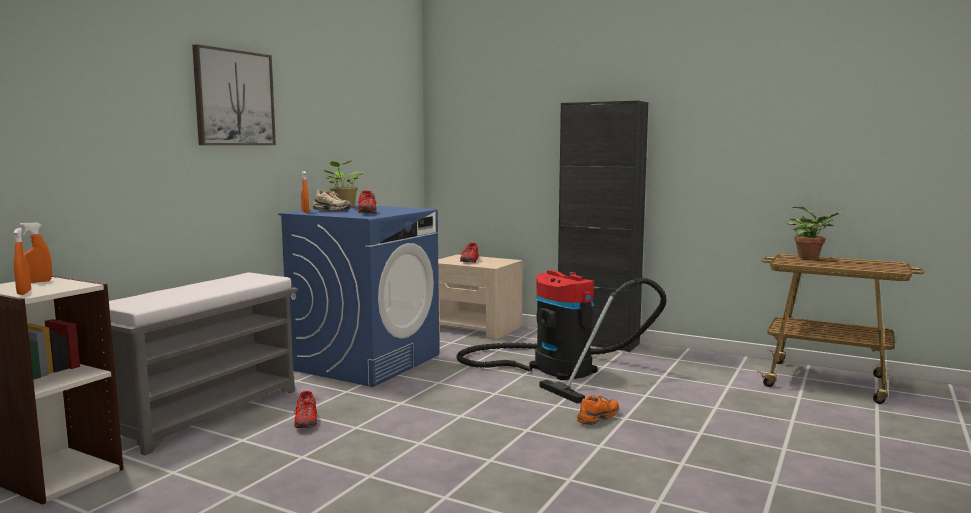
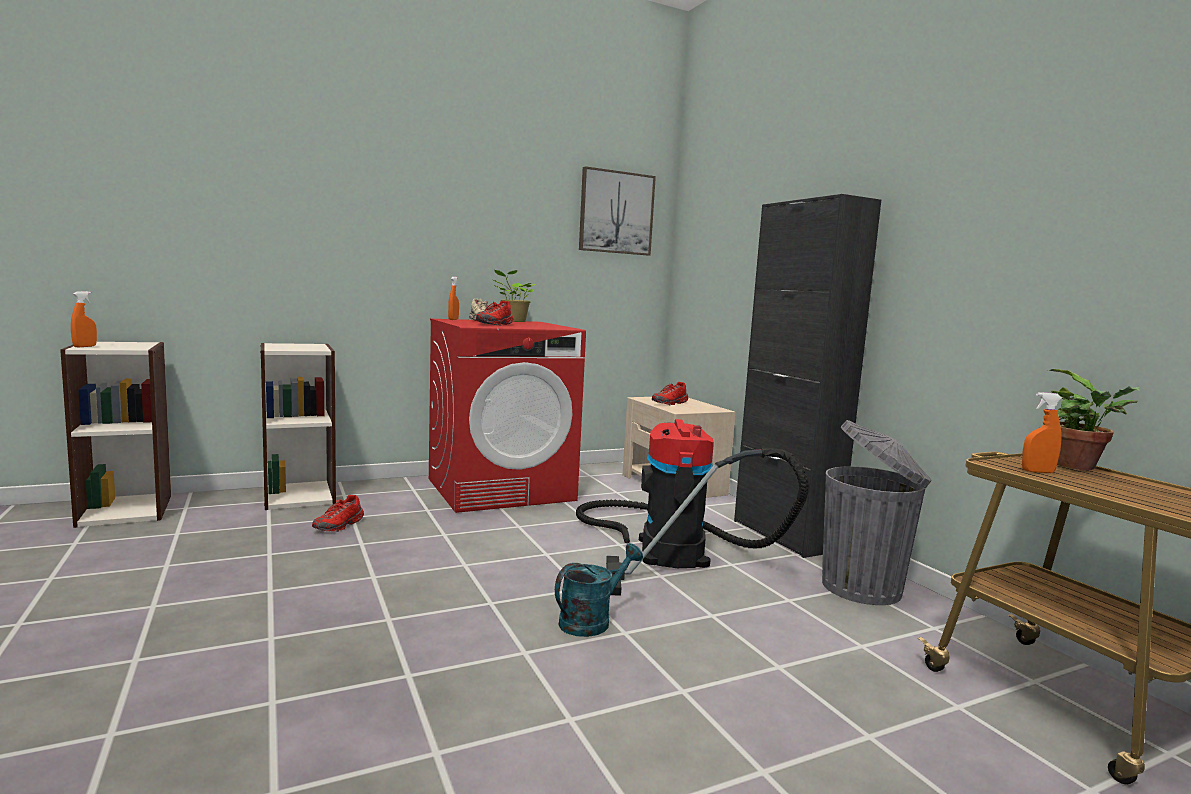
camera: 35 degrees right, 0 degrees up
orange spray bottle [20,222,52,283] -> orange spray bottle moved to [1022,392,1062,473]
grey bench [109,272,298,455] -> bookcase [260,343,336,510]
picture [192,44,276,145] -> picture moved to [579,166,656,256]
blue washing machine [278,205,439,387] -> red washing machine [429,319,586,513]
orange shoe [577,395,619,425] -> turquoise watering can [555,543,643,637]
none -> grey trash can [822,420,932,605]

